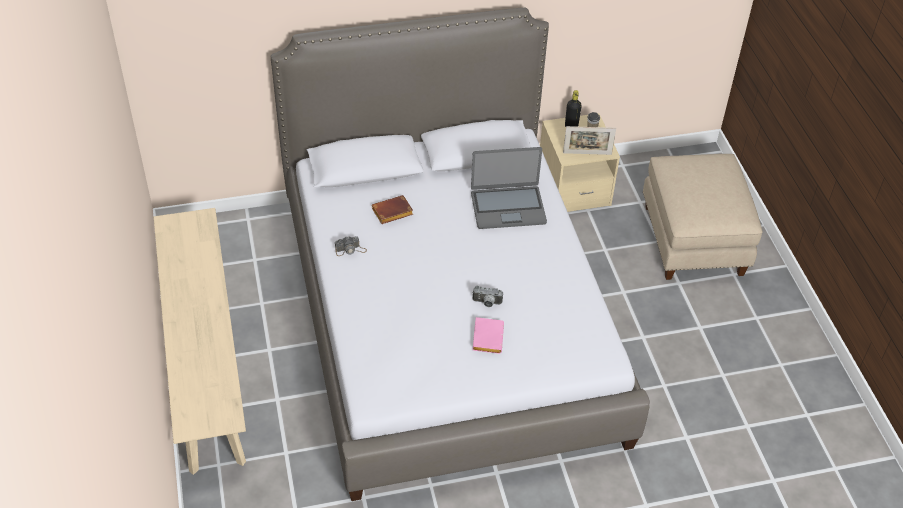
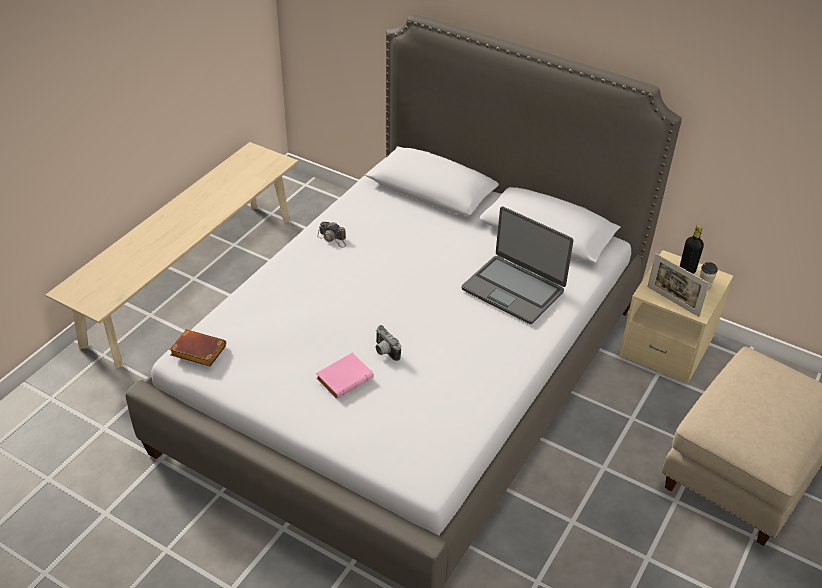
camera: 45 degrees right, 5 degrees down
brown book [372,195,413,224] -> brown book moved to [169,329,226,367]

